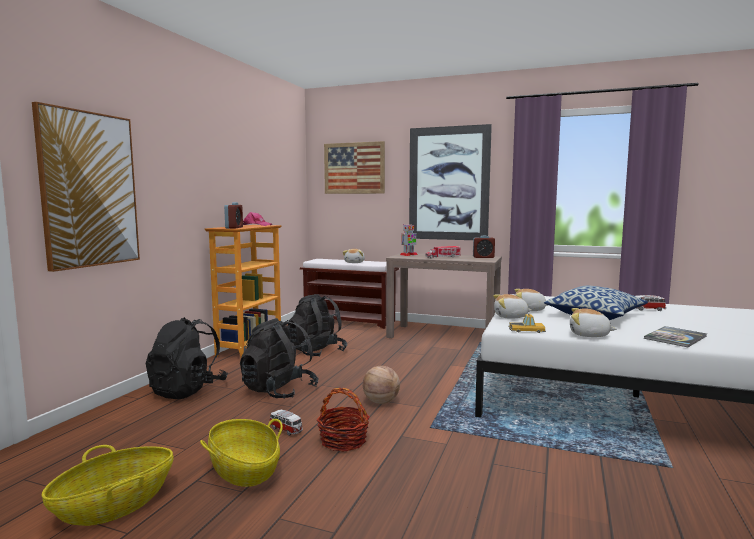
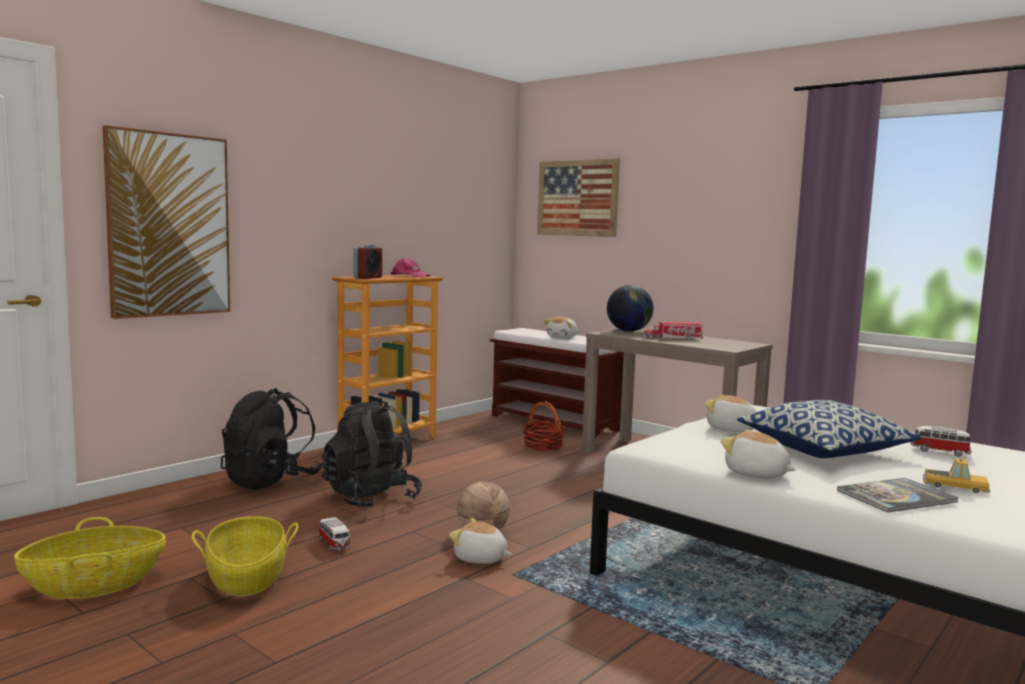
camera: 20 degrees right, 0 degrees up
black backpack [288,294,347,356] -> none
basket [317,388,370,451] -> basket moved to [522,401,566,451]
toy robot [400,224,418,256] -> globe [607,285,654,332]
picture [409,124,492,240] -> none
alarm clock [473,235,495,258] -> none
plush toy [493,294,532,319] -> plush toy moved to [449,518,511,564]
toy car [508,314,546,333] -> toy car moved to [923,458,990,493]

